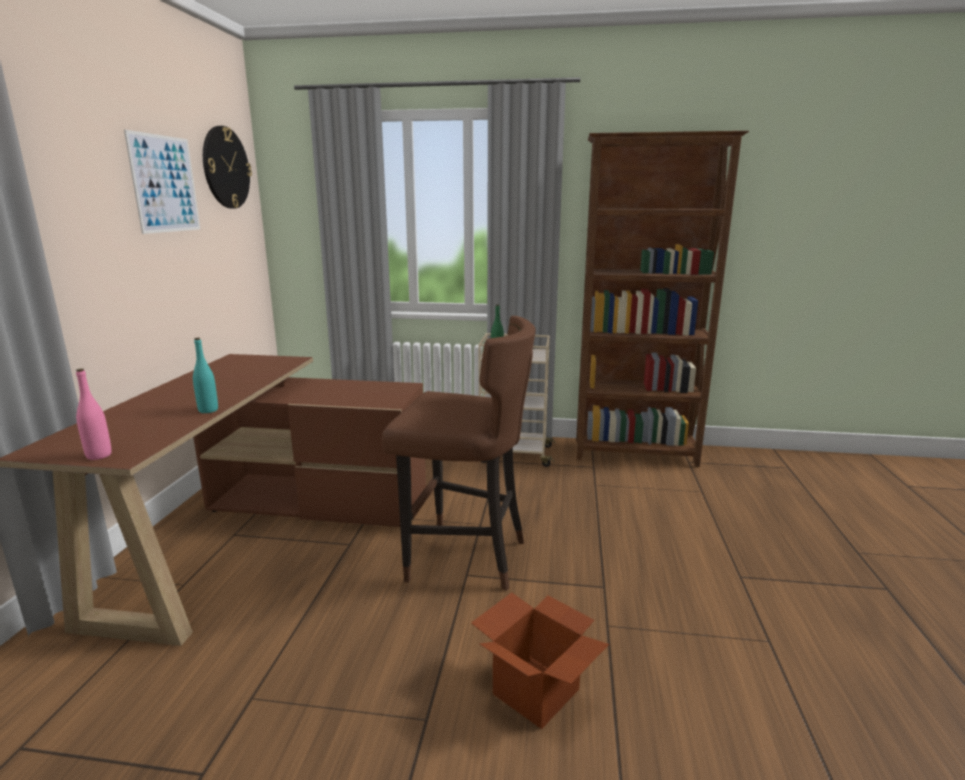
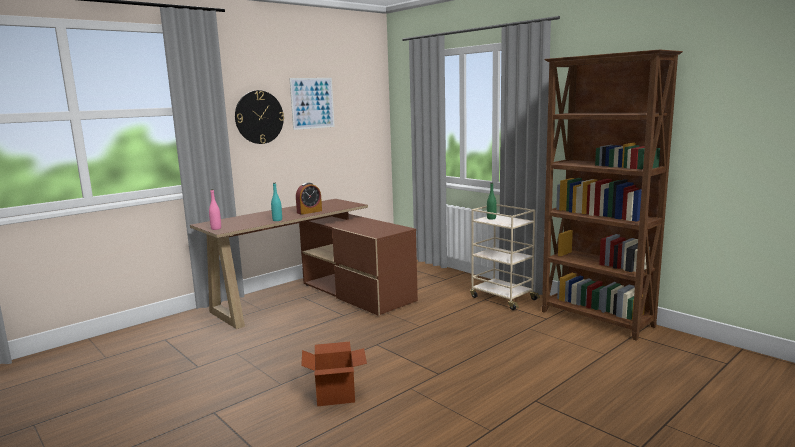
camera: 40 degrees right, 5 degrees down
wall clock [203,126,252,209] -> wall clock moved to [235,90,284,144]
brown stool [382,316,536,591] -> none
none -> alarm clock [296,182,322,215]

